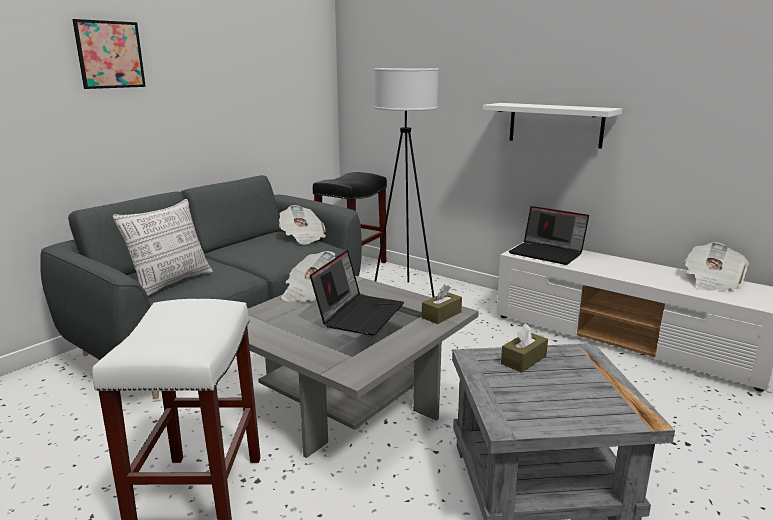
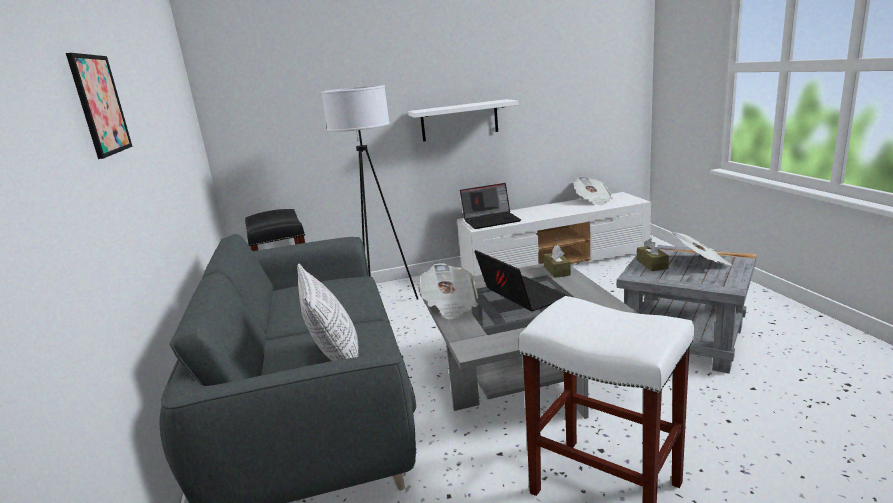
camera: 50 degrees left, 0 degrees up
newspaper [279,205,326,245] -> newspaper moved to [670,232,734,266]

